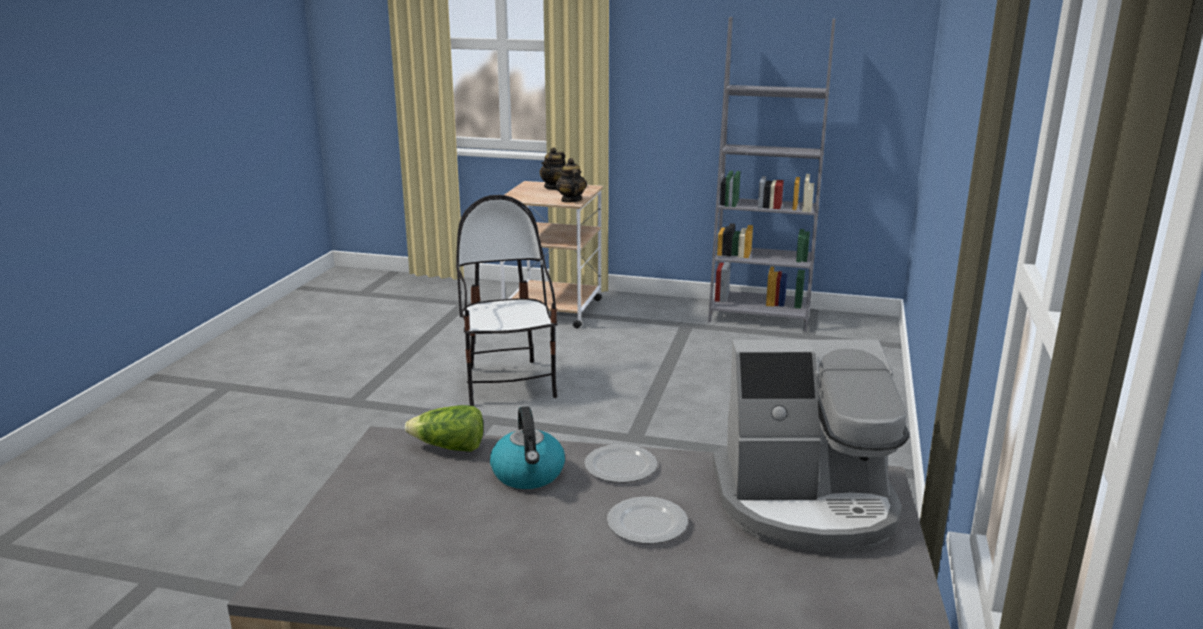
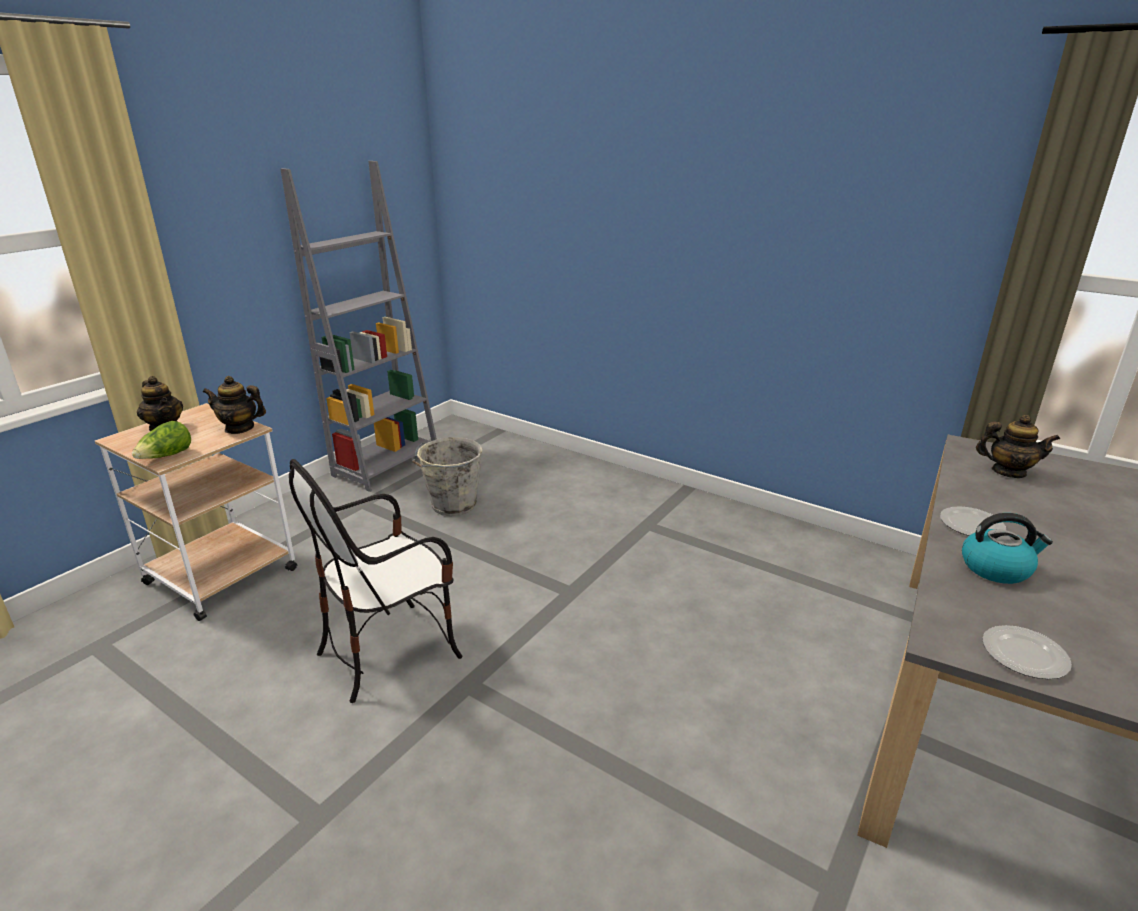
camera: 70 degrees left, 5 degrees up
lettuce [405,405,484,452] -> lettuce moved to [132,421,191,459]
chair [456,195,558,406] -> chair turned 45 degrees counterclockwise [289,459,463,703]
plate [607,497,688,544] -> plate moved to [982,625,1072,679]
coffee machine [713,340,909,552] -> teapot [976,415,1060,478]
none -> grey bucket [413,437,483,516]

